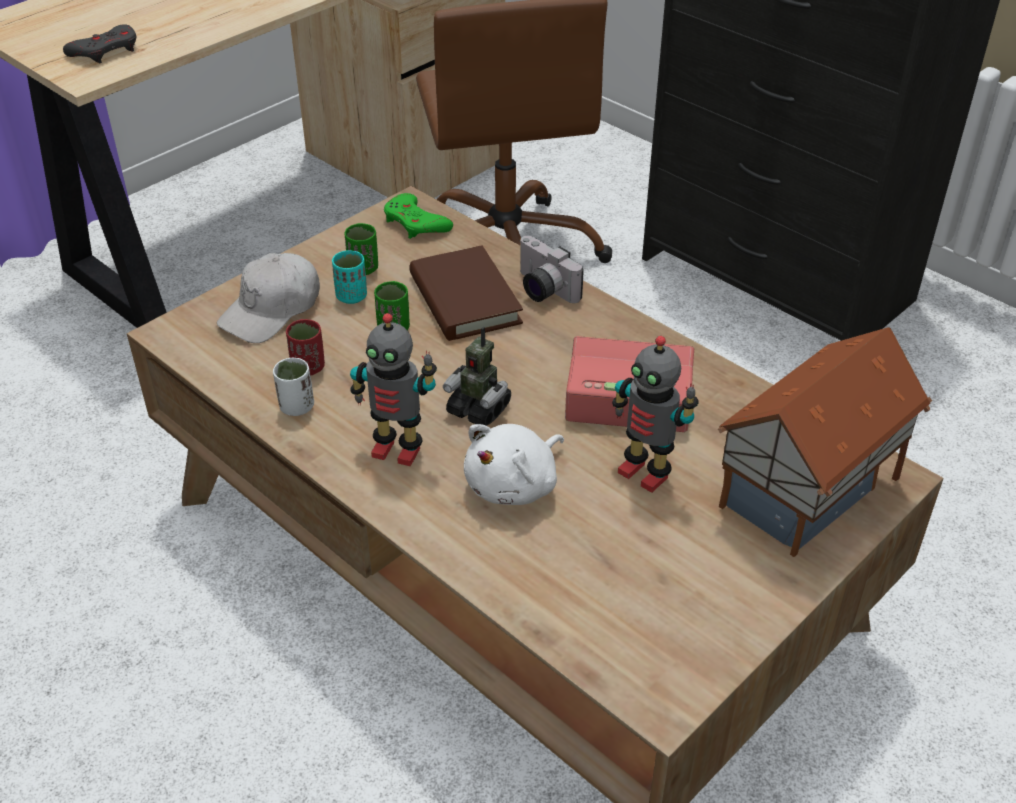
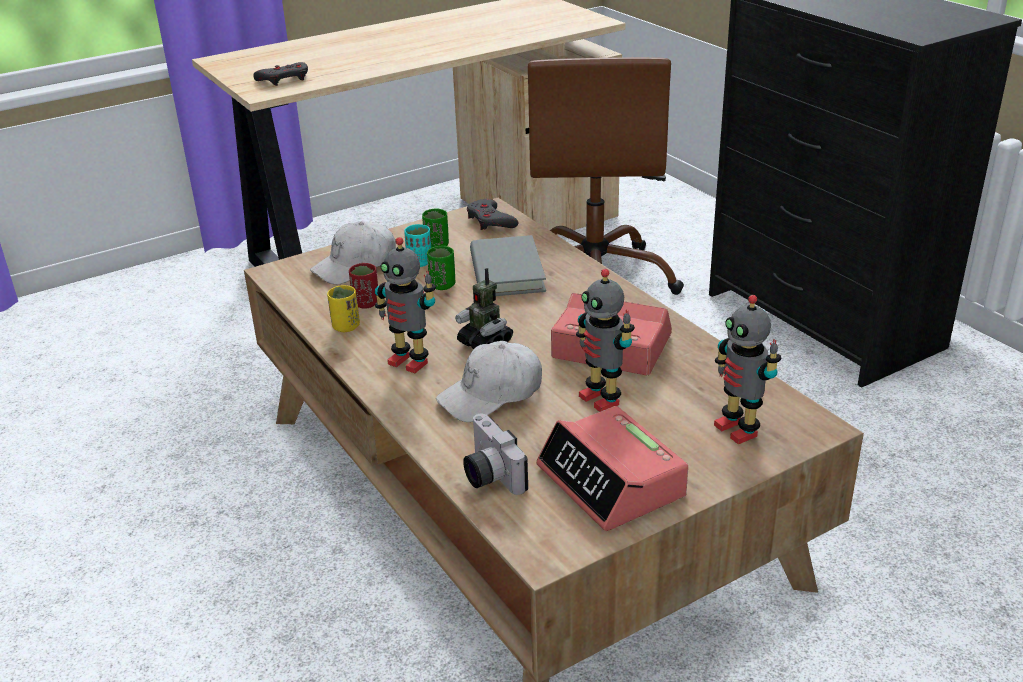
camera: 15 degrees right, 10 degrees down
white cup [273,358,314,416] -> yellow cup [327,285,360,332]
green game controller [384,193,453,239] -> grey game controller [467,199,518,230]
brown book [409,245,523,341] -> grey book [470,235,546,296]
white plush toy [464,424,564,505] -> white cap [436,341,542,422]
camera [519,236,584,303] -> camera moved to [463,414,528,495]
toy house [718,327,932,557] -> toy robot [714,295,781,444]
none -> alarm clock [536,406,688,531]

